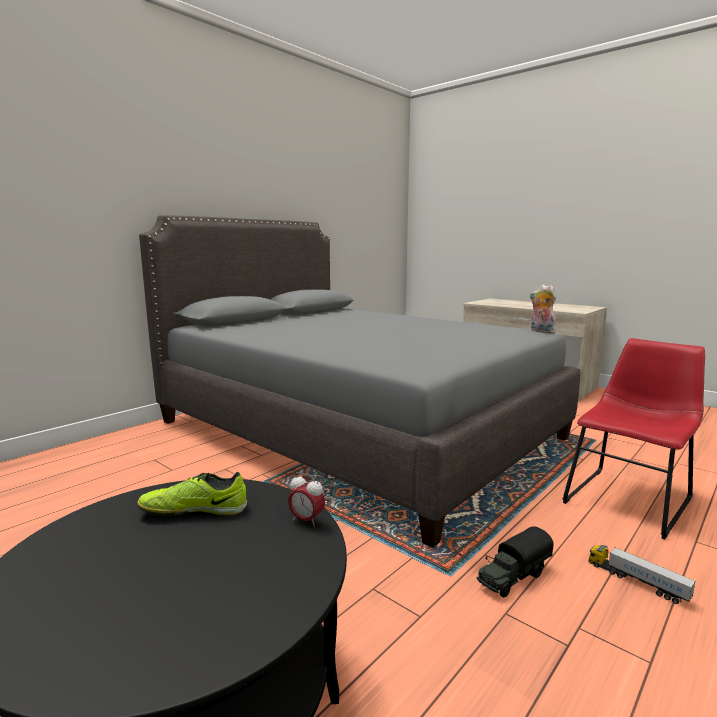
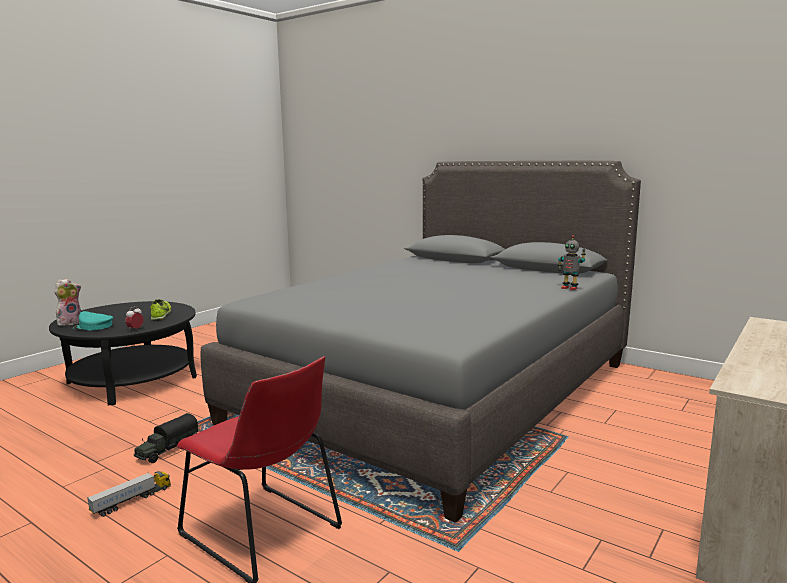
camera: 85 degrees right, 0 degrees up
toy truck [477,527,554,597] -> toy truck turned 105 degrees counterclockwise [134,413,198,463]
plush toy [530,285,556,333] -> plush toy moved to [54,278,81,326]
none -> turquoise cap [72,311,113,331]
none -> toy robot [558,235,586,290]

